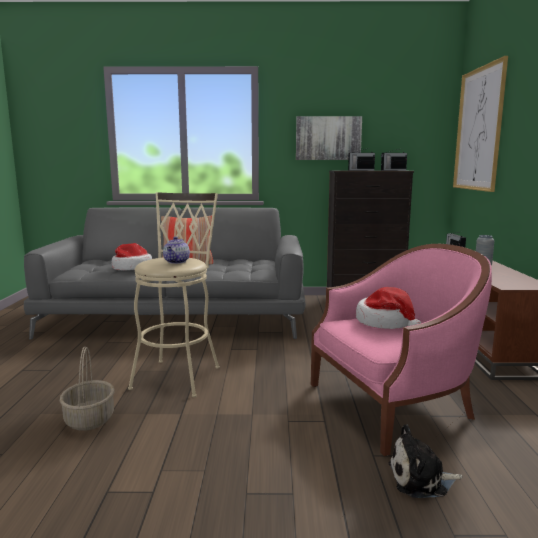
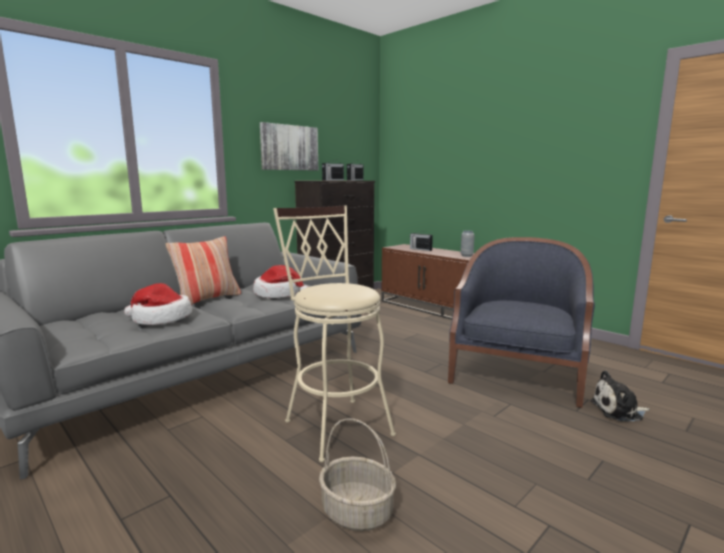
camera: 45 degrees left, 0 degrees up
teapot [163,236,190,264] -> none
pink armchair [311,244,492,456] -> blue armchair [448,237,595,408]
hat [356,287,421,329] -> hat moved to [253,265,309,298]
plush toy [388,425,462,498] -> plush toy turned 45 degrees clockwise [590,371,650,421]
picture [453,56,508,192] -> none

